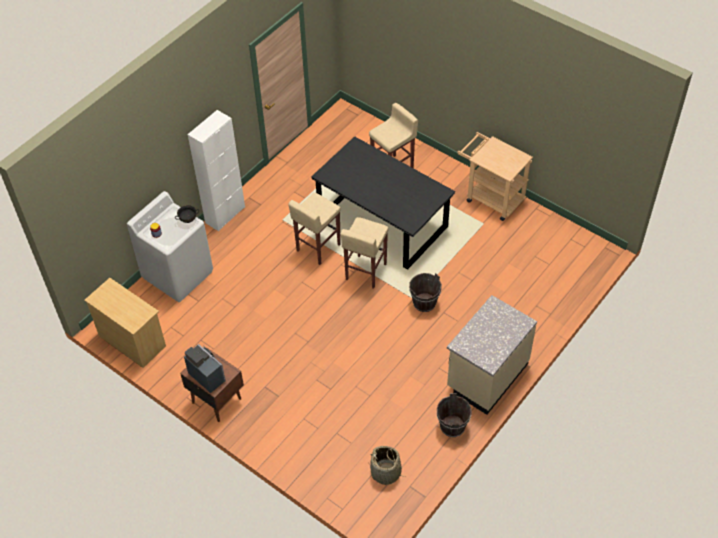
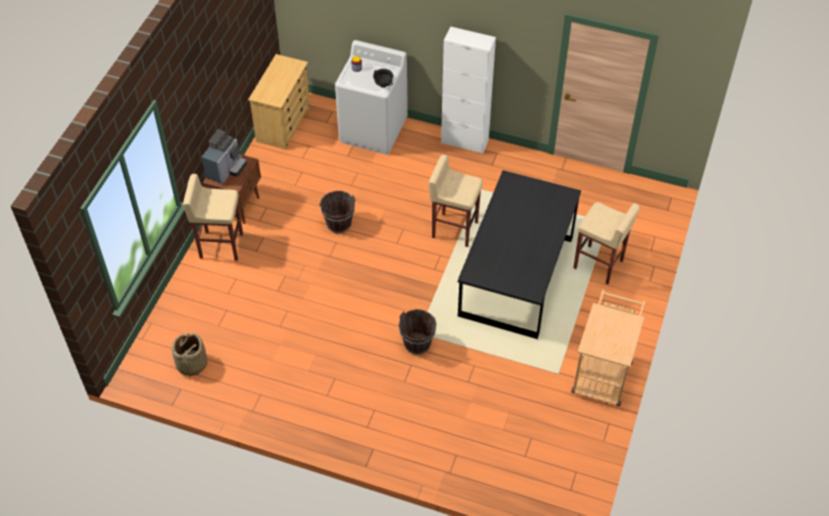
camera: 70 degrees right, 0 degrees up
beige stool [341,217,389,289] -> beige stool moved to [183,174,243,261]
brown bucket [437,393,472,437] -> brown bucket moved to [319,191,355,234]
beige counter [447,295,537,415] -> none

